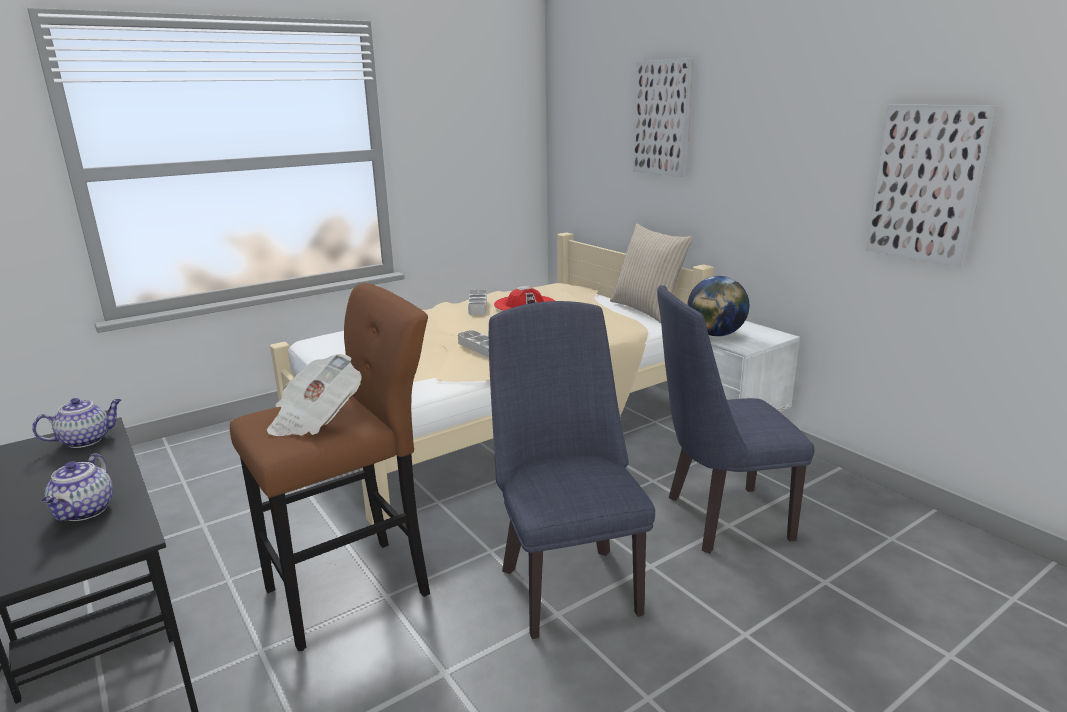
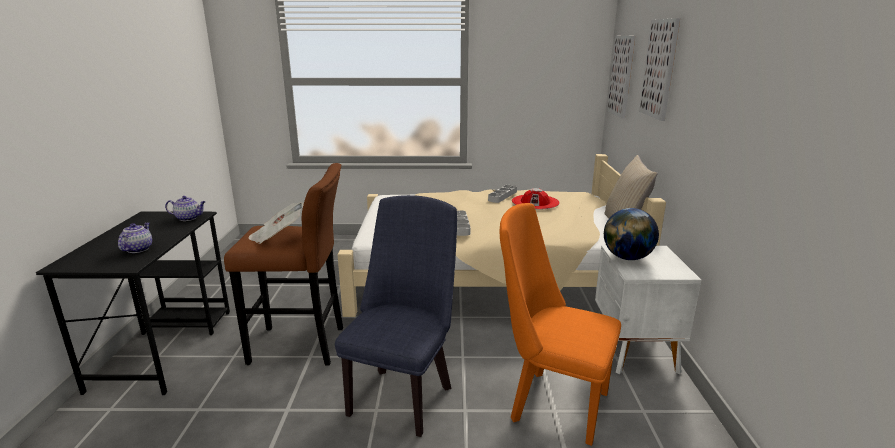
camera: 35 degrees right, 0 degrees up
teapot [42,454,113,521] -> teapot turned 150 degrees clockwise [118,223,152,253]
blue chair [657,285,815,554] -> orange chair [500,203,621,446]
picture [866,105,997,267] -> picture moved to [607,36,635,119]

